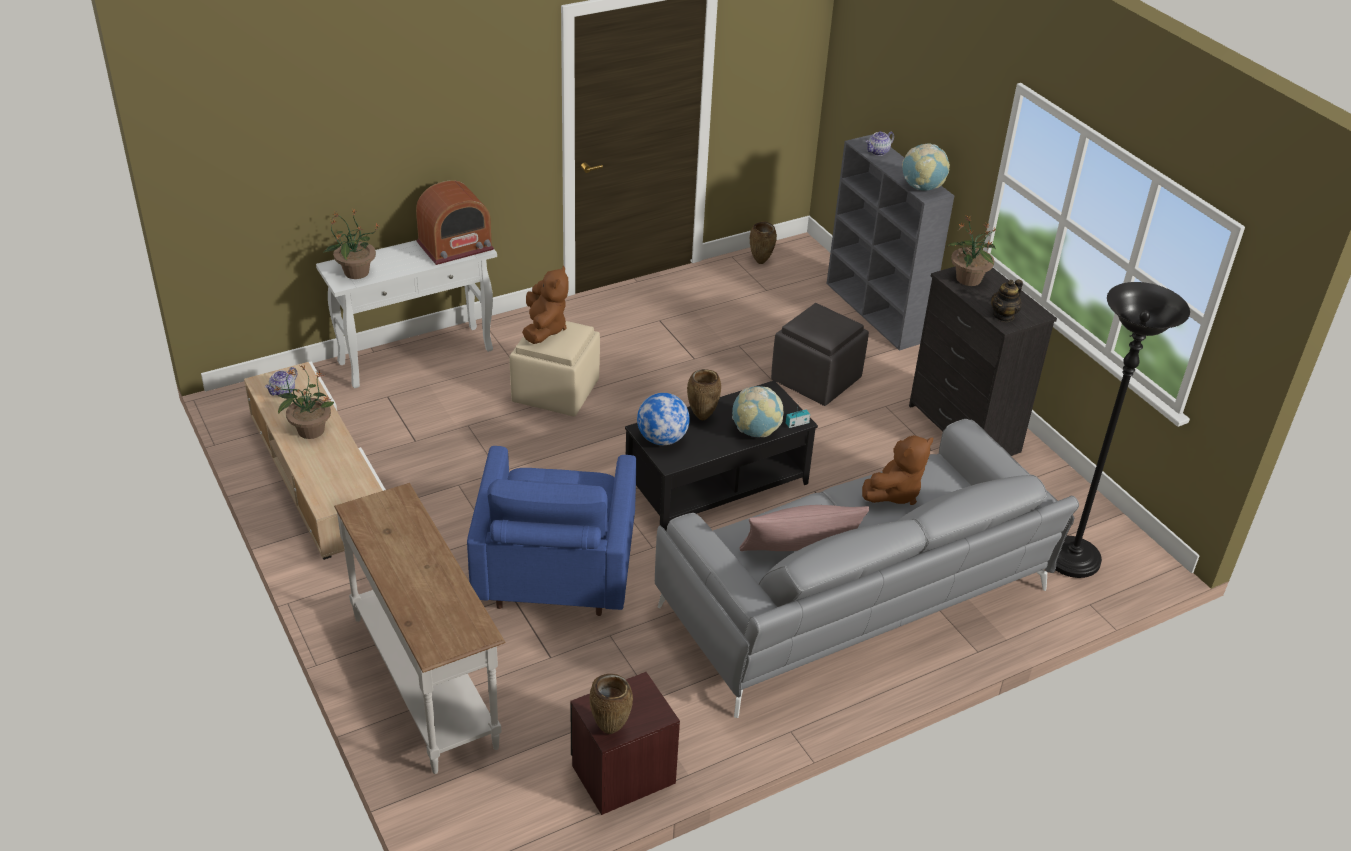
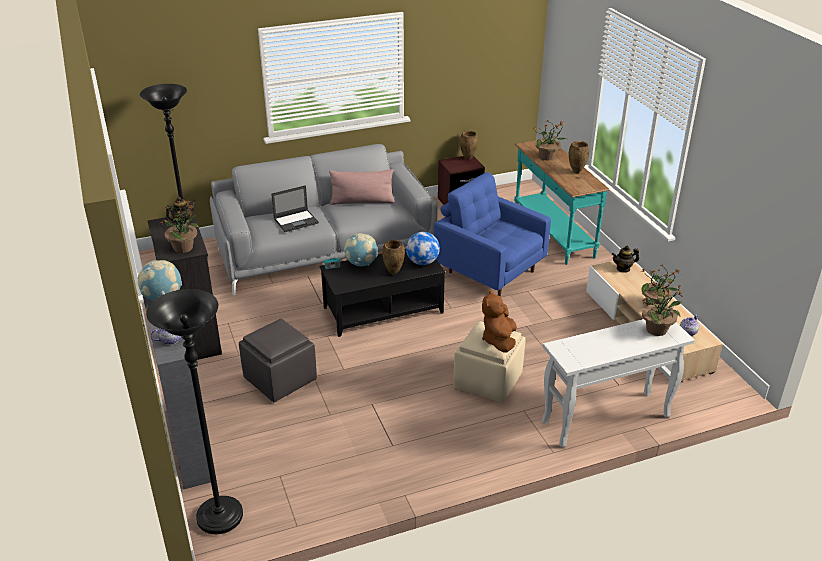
camera: 170 degrees left, 5 degrees down
white console table [334,483,506,774] -> turquoise console table [514,140,609,265]
radio [416,180,494,265] -> none
blue armchair [467,446,636,616] -> blue armchair turned 60 degrees counterclockwise [434,172,551,296]
brown vase [750,221,777,264] -> brown vase moved to [569,141,589,173]
brown plush toy [862,435,933,505] -> laptop [271,185,319,232]
none -> black floor lamp [146,289,243,534]
none -> potted plant [532,120,567,160]
none -> teapot [612,246,639,273]

